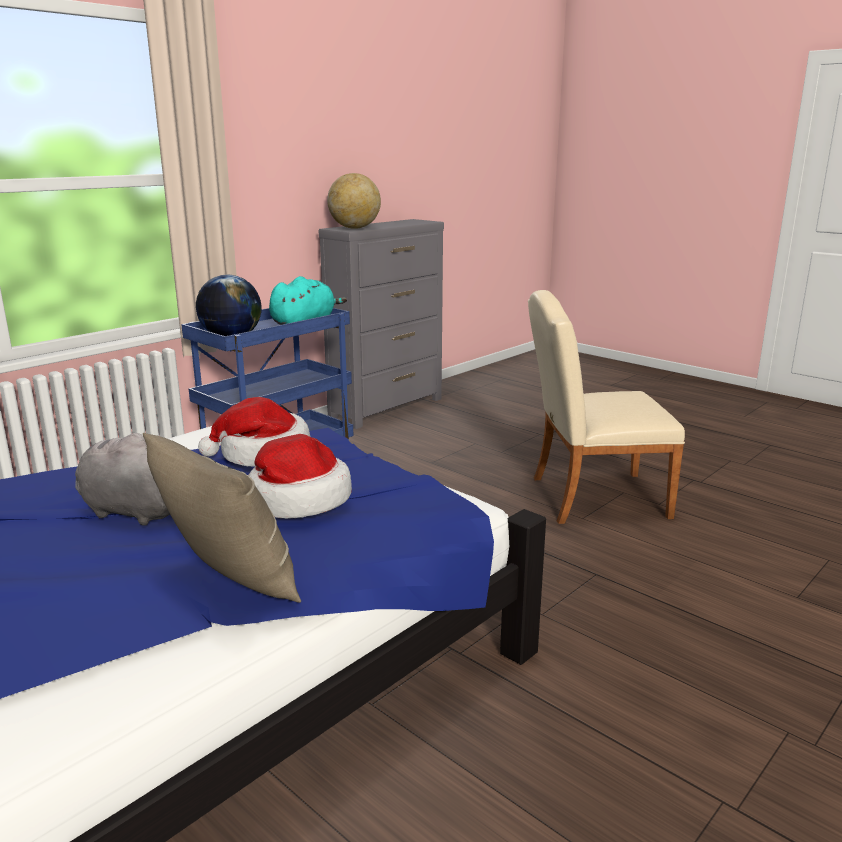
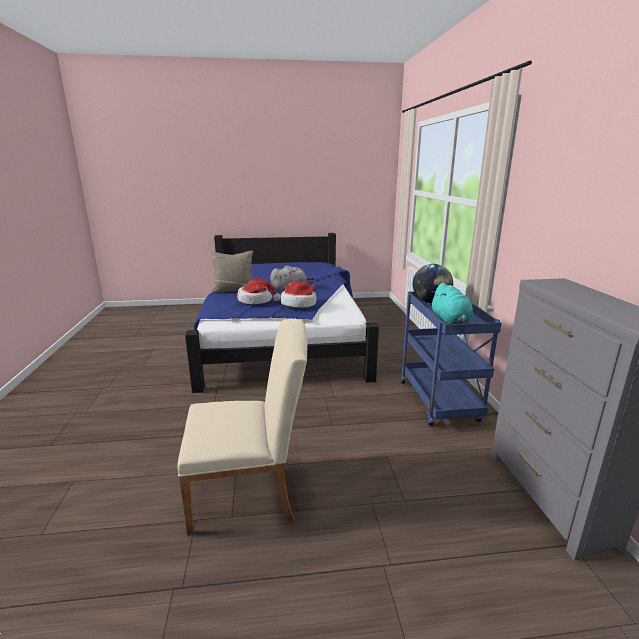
camera: 130 degrees right, 0 degrees up
globe [327,173,381,229] -> none
beige chair [528,290,685,524] -> beige chair turned 45 degrees clockwise [178,319,307,536]

